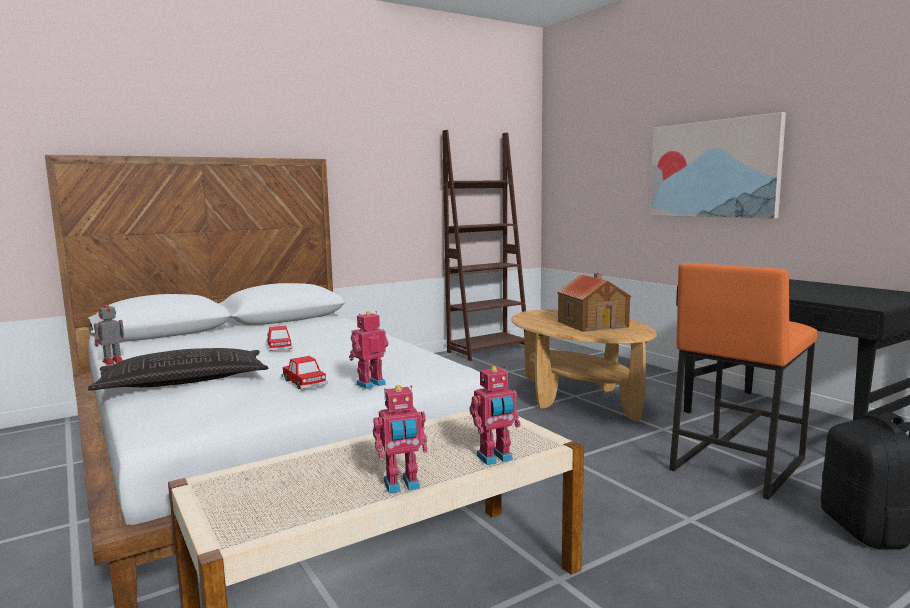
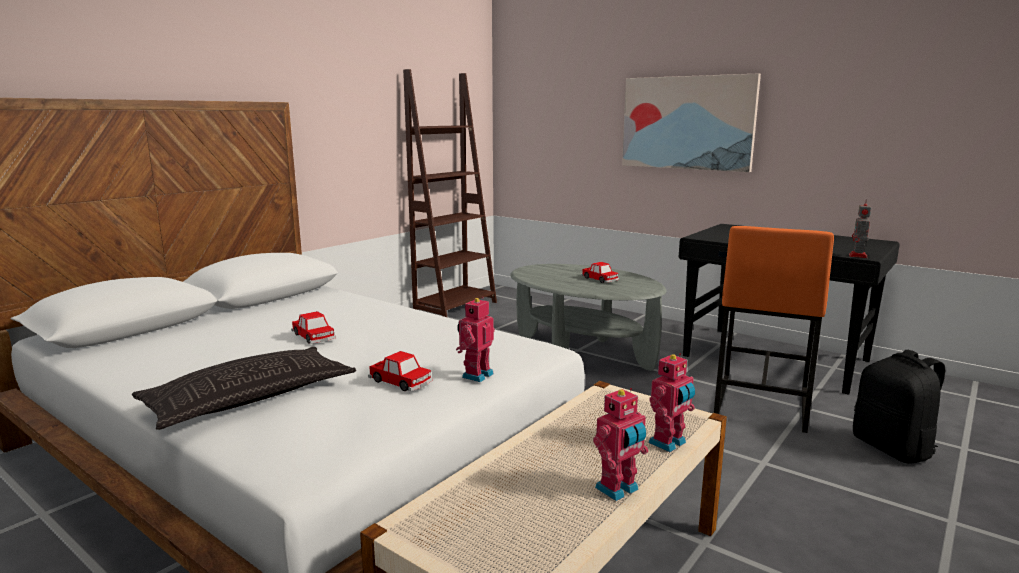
camera: 20 degrees left, 5 degrees up
toy robot [94,299,124,365] -> toy robot moved to [849,199,871,258]
brown coffee table [511,309,657,421] -> grey coffee table [510,264,667,371]
toy house [557,273,631,332] -> toy car [581,262,619,283]

